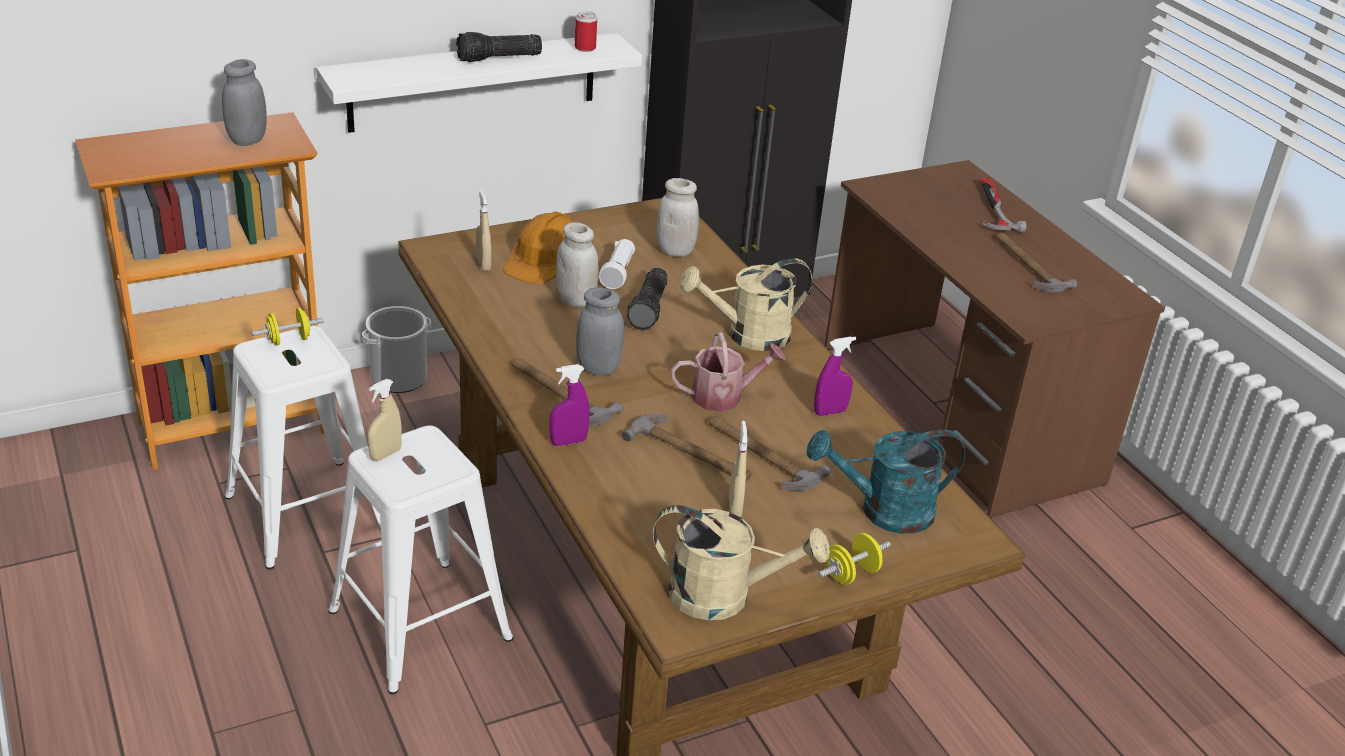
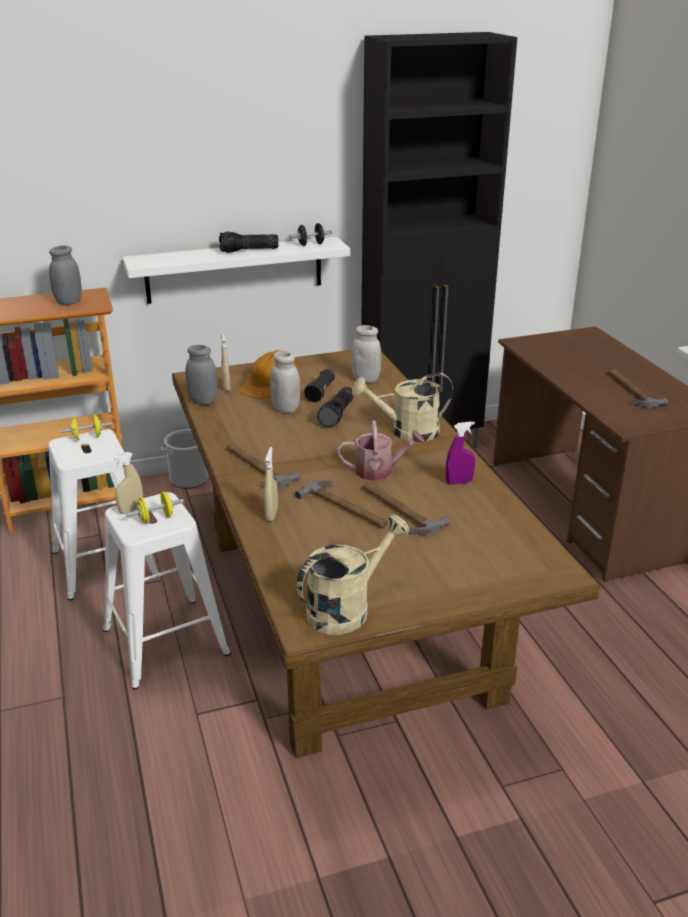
camera: 10 degrees right, 5 degrees down
purple spray bottle [549,364,590,446] -> none
can [575,11,597,52] -> black dumbbell [289,223,332,246]
grey jar [576,287,624,376] -> grey jar moved to [186,345,218,405]
white flashlight [598,239,635,289] -> black flashlight [304,369,335,402]
beige watering can [653,505,830,620] -> beige watering can turned 60 degrees counterclockwise [297,514,410,635]
beige spray bottle [729,421,747,517] -> beige spray bottle moved to [264,447,278,521]
turquoise watering can [807,430,965,534] -> none
yellow dumbbell [818,533,890,585] -> yellow dumbbell moved to [126,492,184,524]
hammer [980,177,1026,233] -> none

